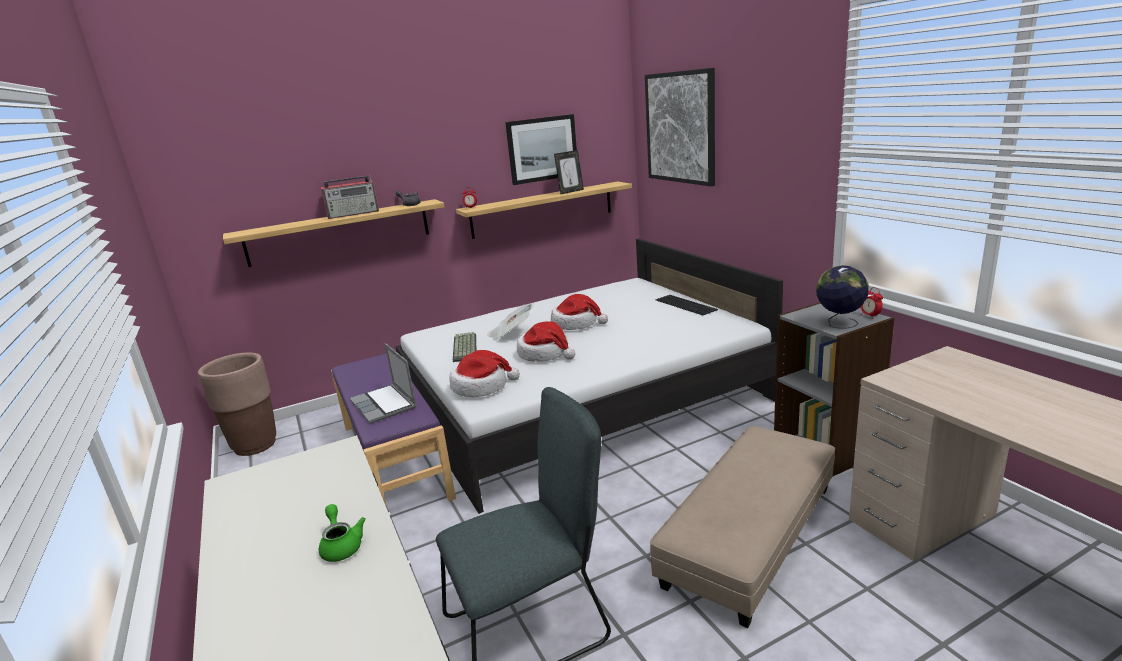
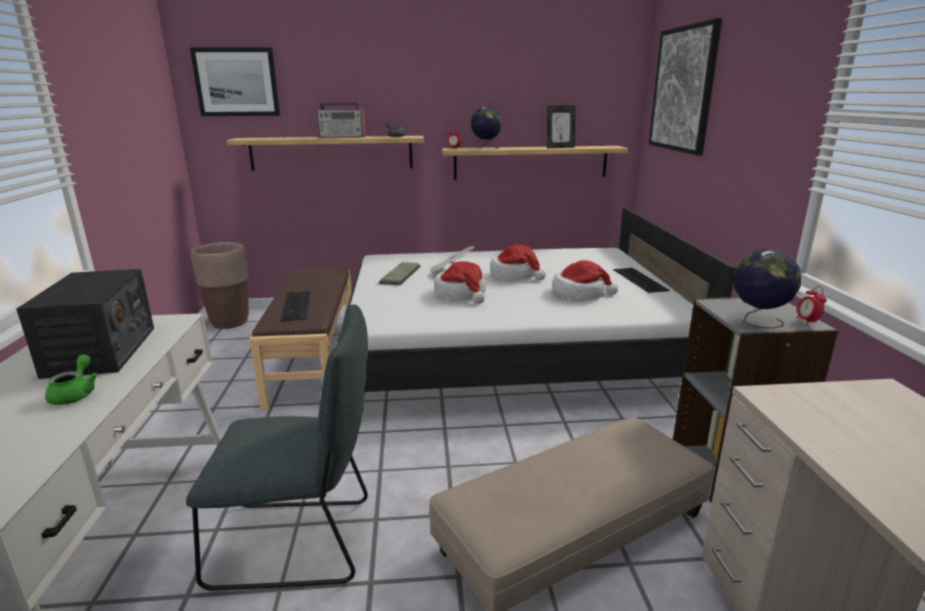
camera: 20 degrees right, 0 degrees up
purple bench [331,354,456,508] -> brown bench [250,268,352,411]
laptop [350,343,417,424] -> keyboard [280,291,310,321]
hat [449,350,520,397] -> hat moved to [552,260,618,300]
picture [505,114,577,185] -> picture moved to [190,48,280,116]
none -> radio [16,269,154,379]
none -> globe [471,107,502,149]

